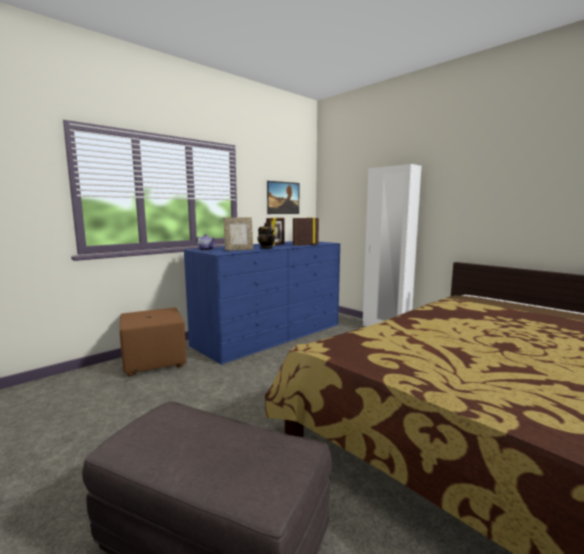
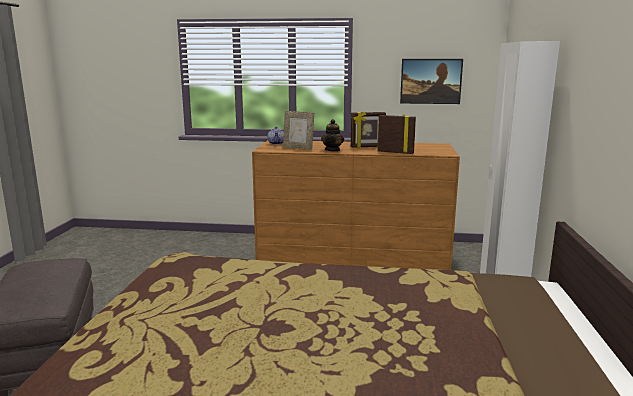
camera: 50 degrees right, 5 degrees up
brown ottoman [120,308,186,376] -> none
blue dresser [184,241,340,365] -> brown dresser [252,140,460,270]

